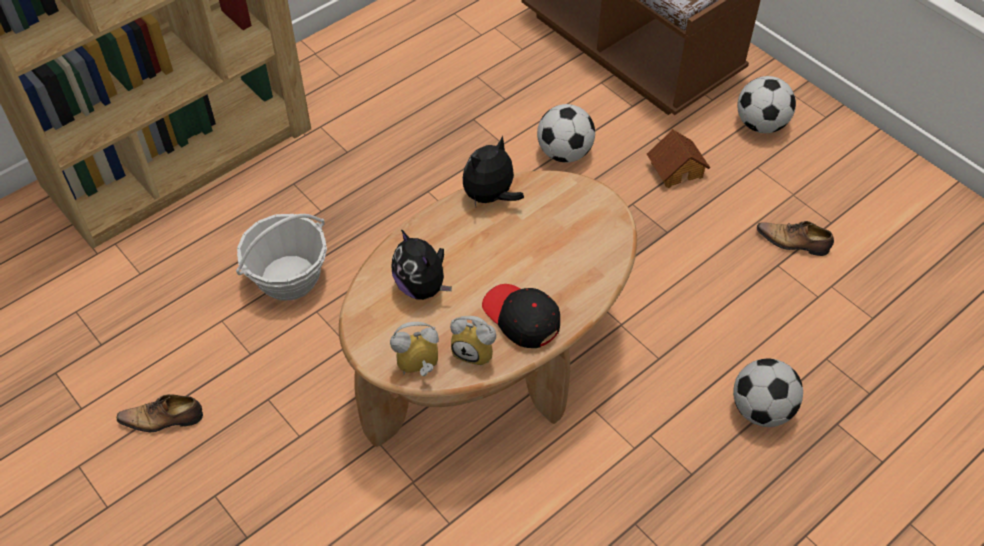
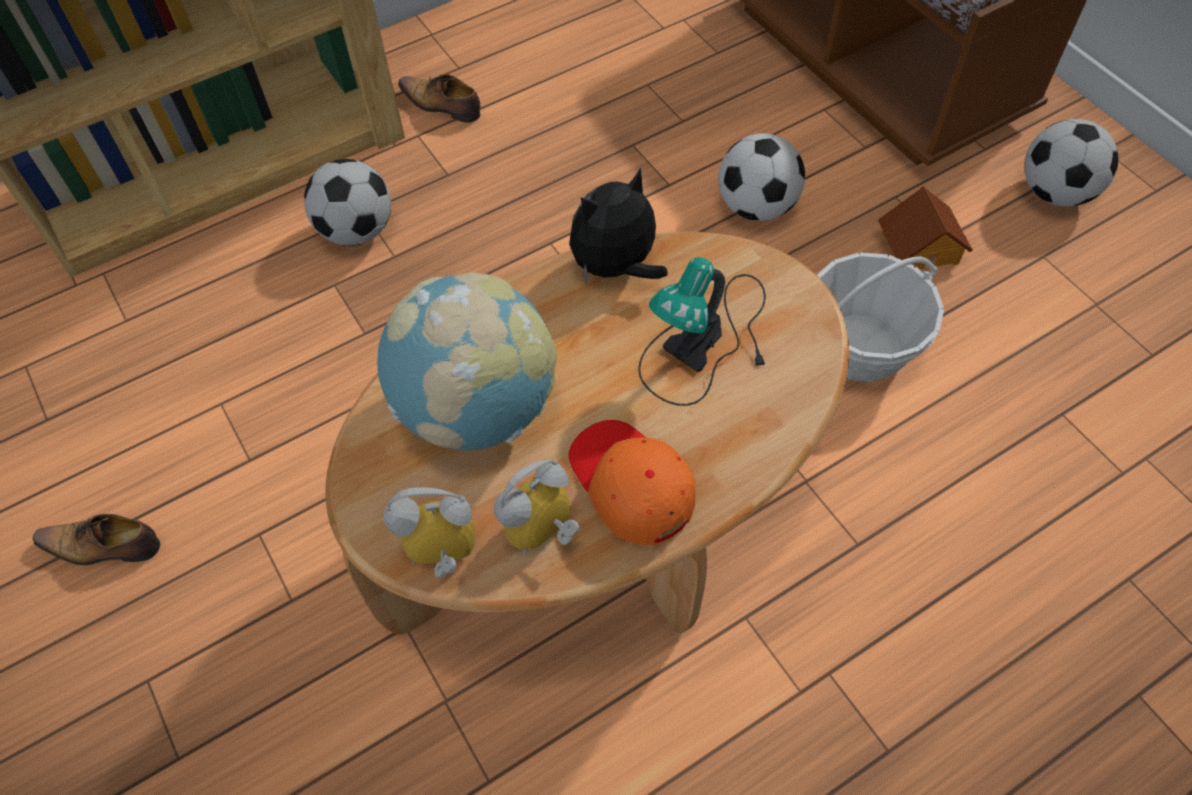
camera: 10 degrees right, 5 degrees up
basket [236,214,327,300] -> basket moved to [817,252,944,382]
plush toy [391,229,452,300] -> globe [377,273,557,450]
alarm clock [450,316,496,366] -> alarm clock turned 105 degrees clockwise [494,459,579,555]
black cap [482,284,560,348] -> orange cap [568,420,695,545]
football [733,358,803,427] -> football moved to [304,159,391,246]
shoe [757,221,834,256] -> shoe moved to [398,74,480,123]
none -> table lamp [638,257,766,406]

